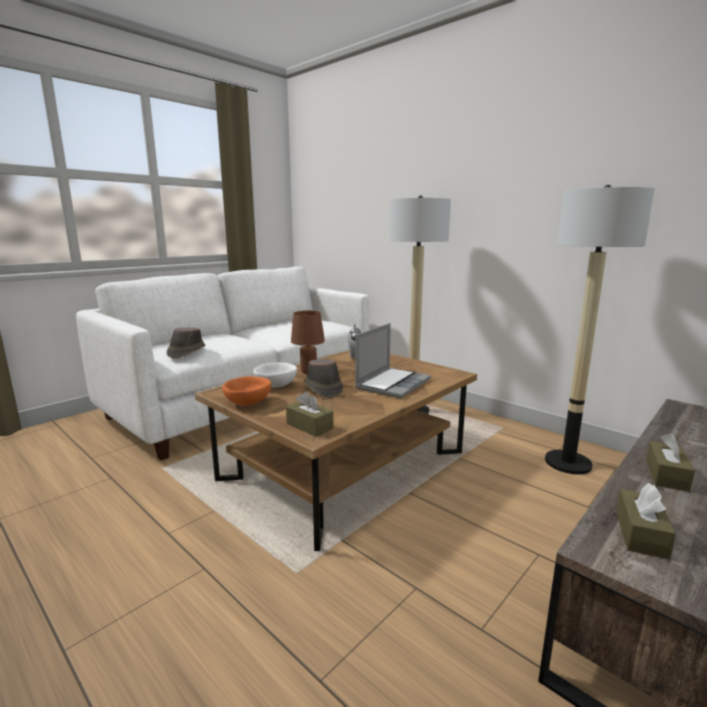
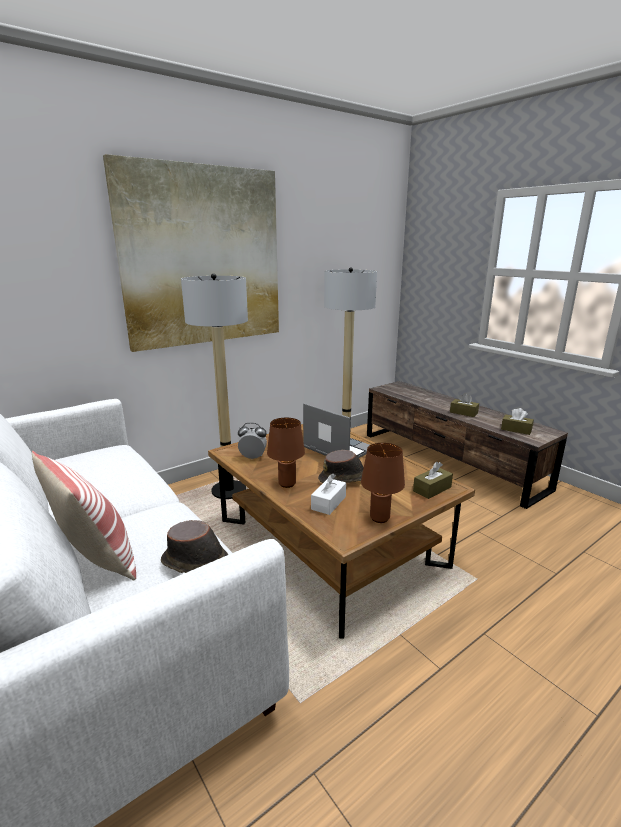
camera: 80 degrees left, 5 degrees up
orange bowl [222,376,271,406] -> brown table lamp [361,443,405,523]
white bowl [253,362,297,388] -> white tissue box [311,474,346,515]
none -> pillow [32,451,136,580]
none -> picture [103,154,279,352]

